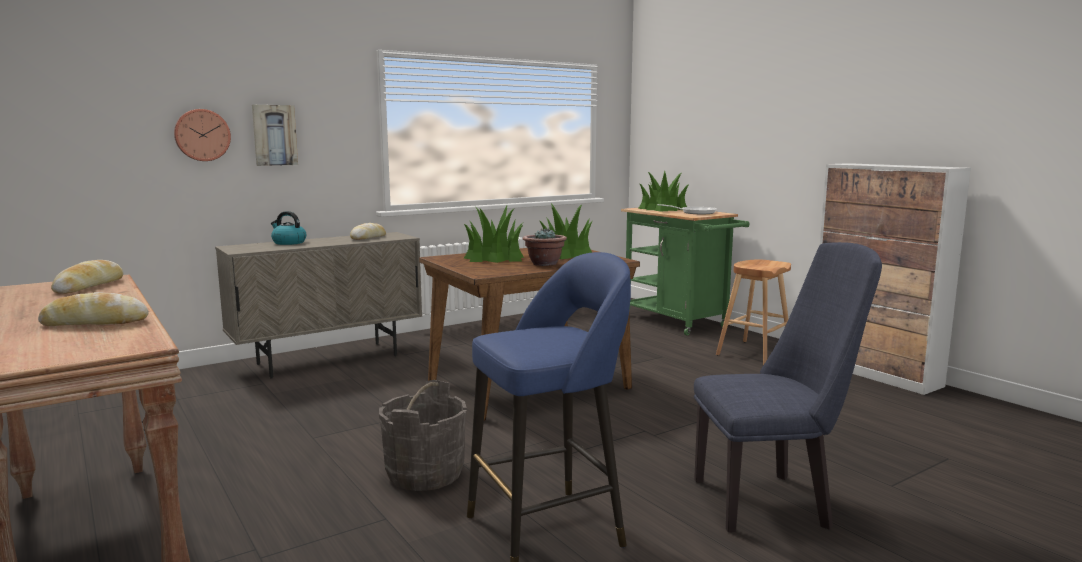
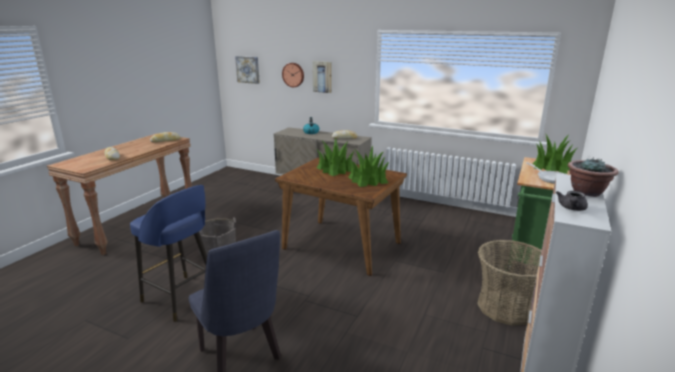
camera: 60 degrees right, 10 degrees up
potted plant [523,228,567,266] -> potted plant moved to [568,157,618,197]
brown stool [716,259,791,365] -> basket [477,240,542,326]
none -> picture [235,56,260,84]
none -> grey teapot [556,191,588,211]

